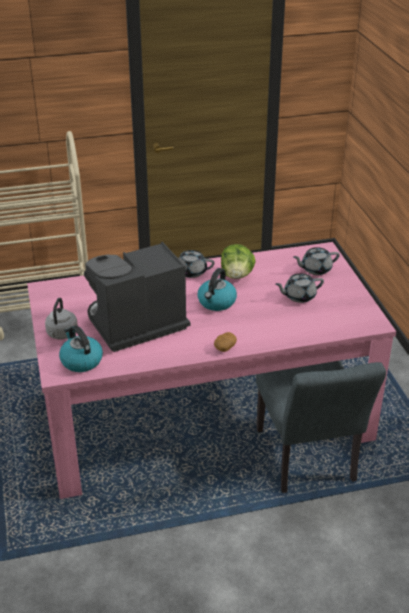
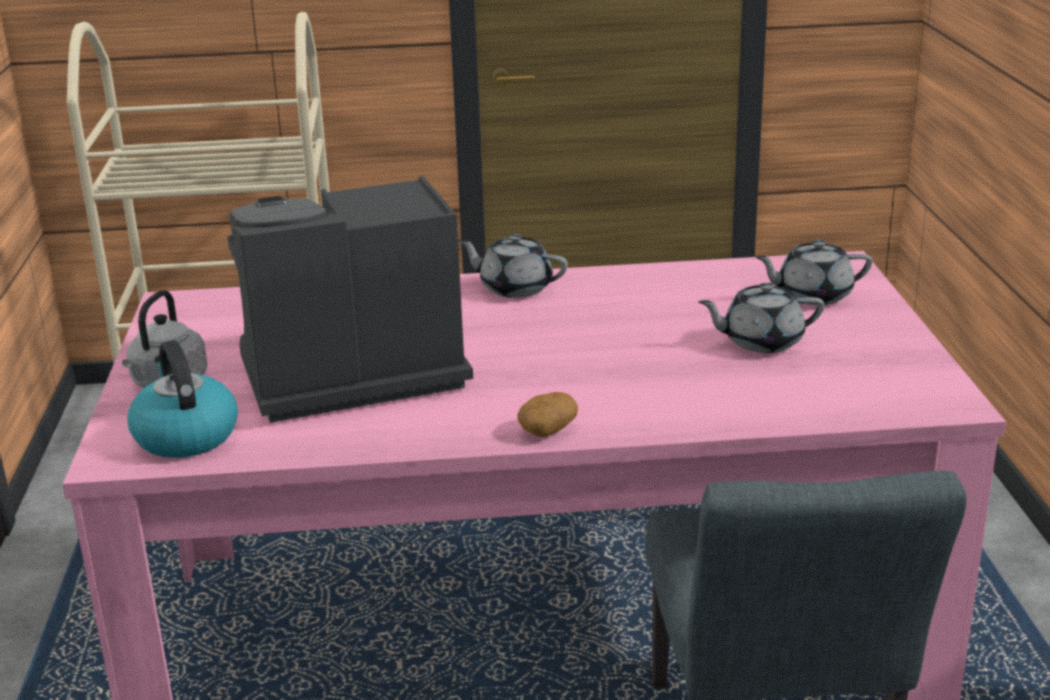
camera: 10 degrees right, 10 degrees down
kettle [198,268,237,311] -> none
lettuce [221,244,256,279] -> none

